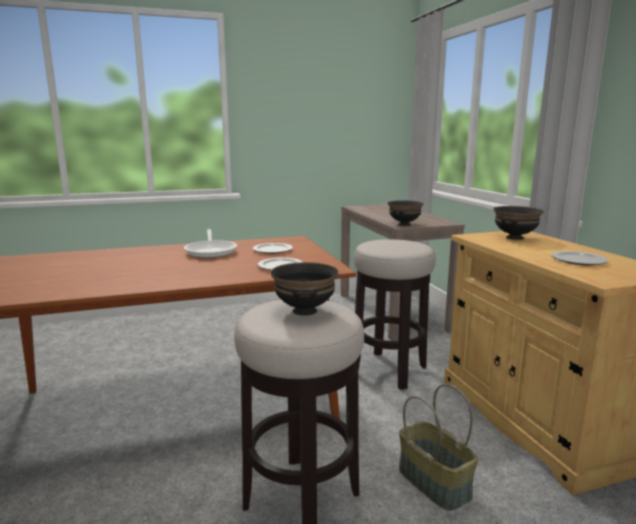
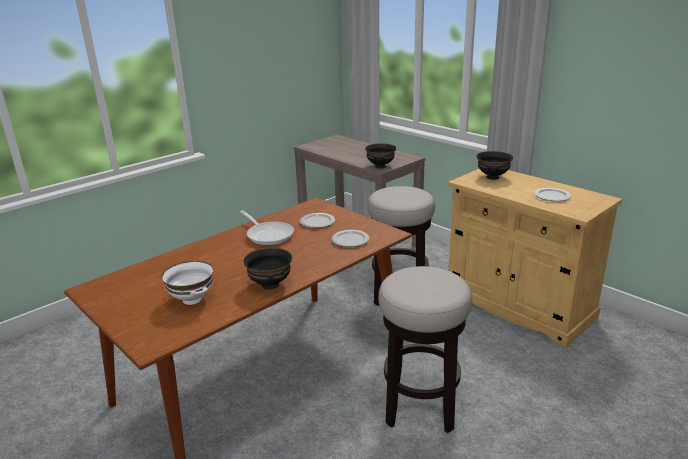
camera: 25 degrees left, 10 degrees up
black bowl [271,262,339,316] -> black bowl moved to [243,248,292,290]
basket [399,384,478,511] -> none
none -> white bowl [162,261,214,305]

